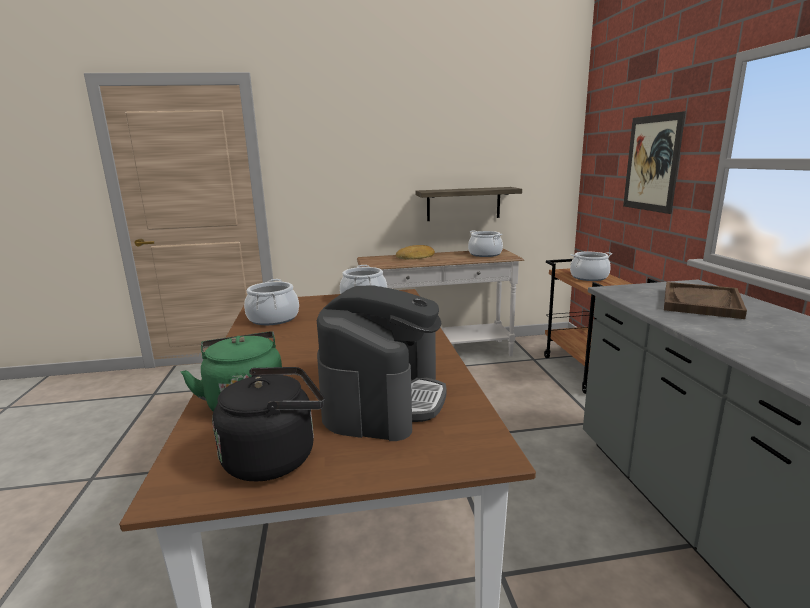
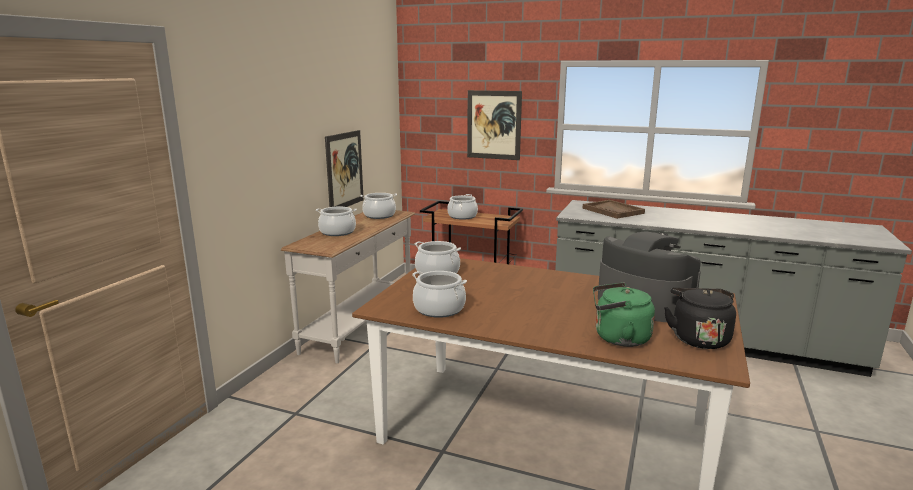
camera: 60 degrees left, 0 degrees up
bread [396,245,435,259] -> cooking pot [316,207,357,236]
shelf [415,187,522,221] -> picture [325,130,364,207]

